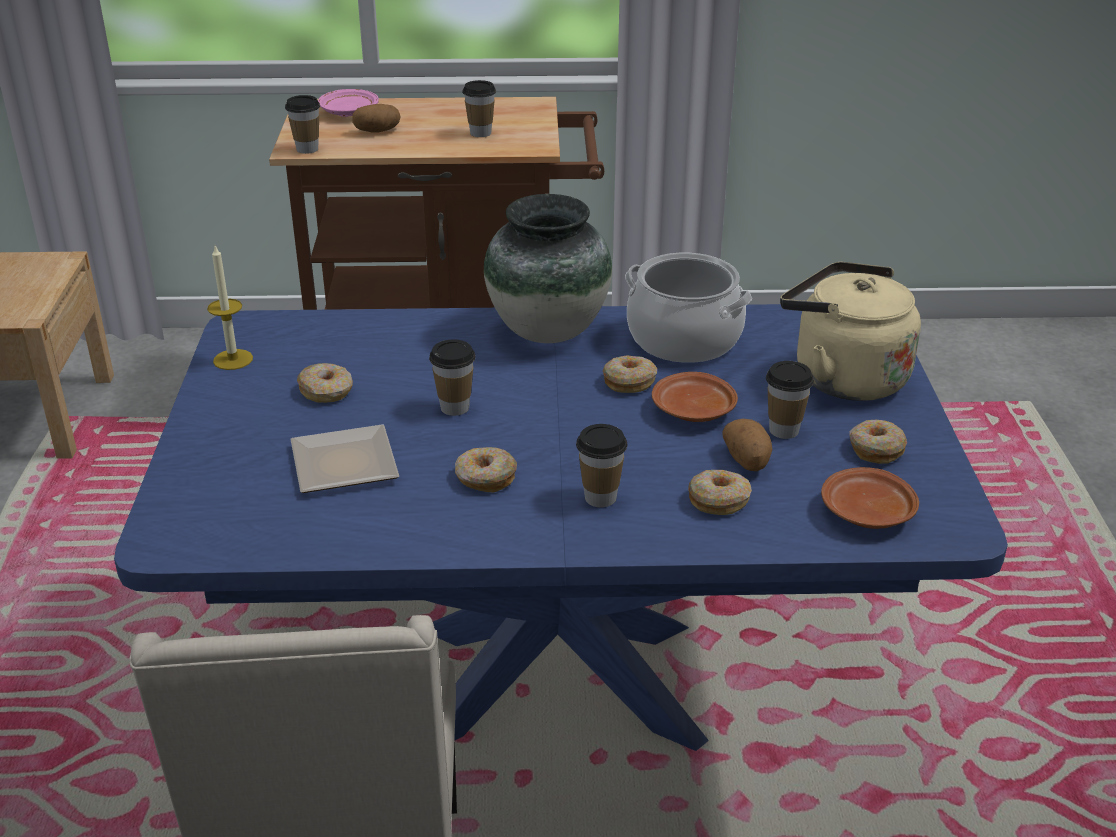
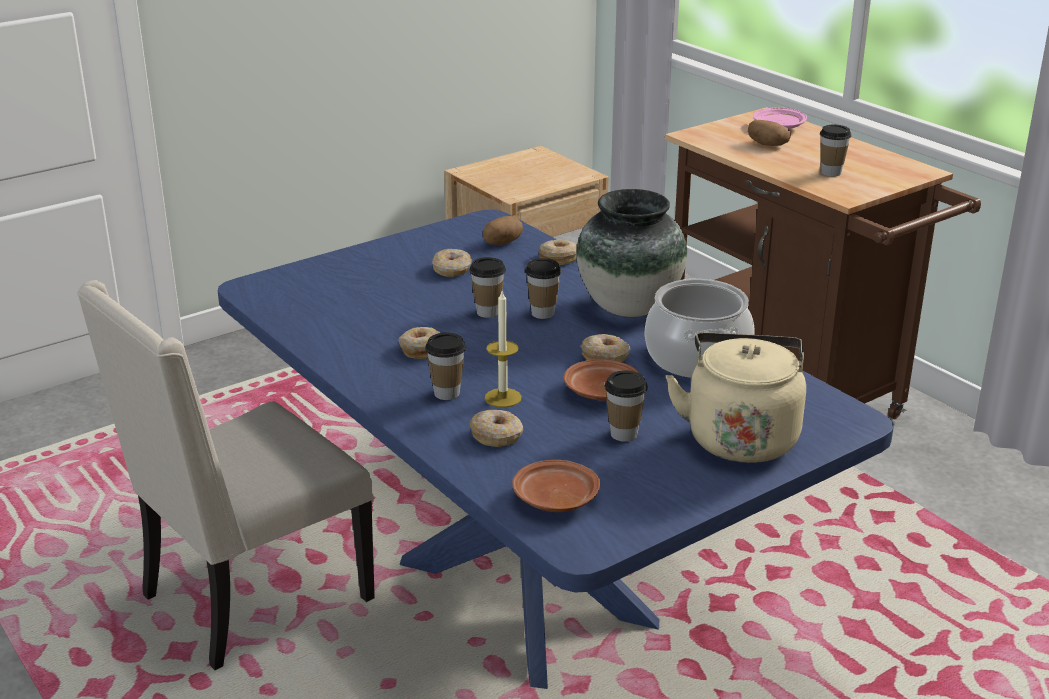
camera: 55 degrees right, 5 degrees down
candle [207,246,253,370] -> candle moved to [485,291,521,408]
cup [285,95,320,154] -> cup moved to [525,258,561,319]
plate [291,424,399,493] -> none
potato [722,419,773,471] -> potato moved to [483,216,523,245]
donut [849,420,907,464] -> donut moved to [538,239,577,265]

